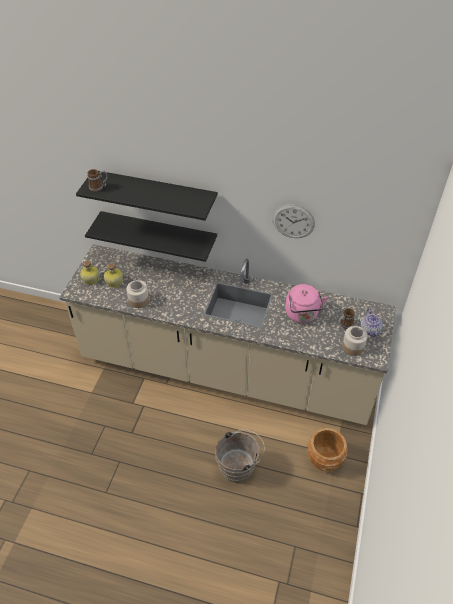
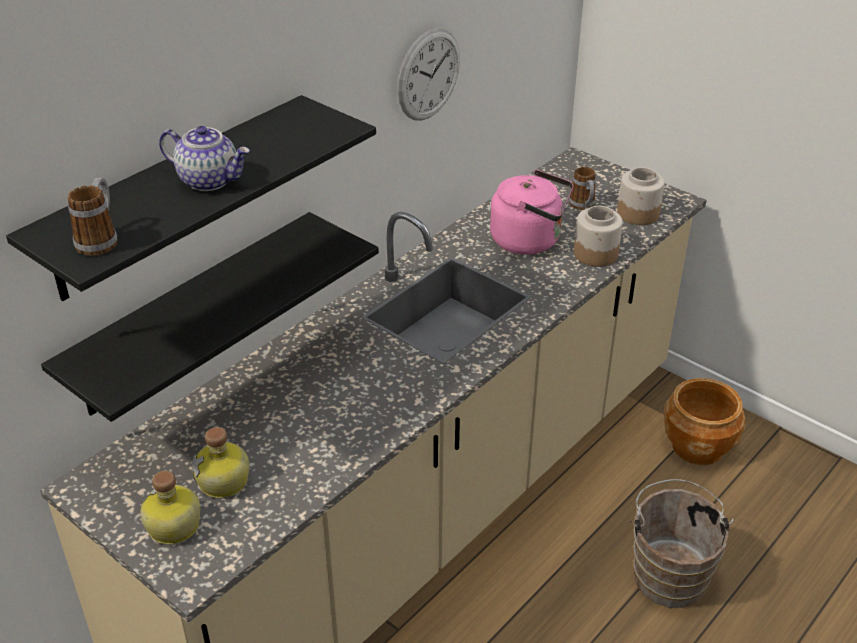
camera: 65 degrees left, 10 degrees down
jar [126,280,149,308] -> jar moved to [574,206,623,267]
teapot [360,308,383,338] -> teapot moved to [159,126,250,191]

